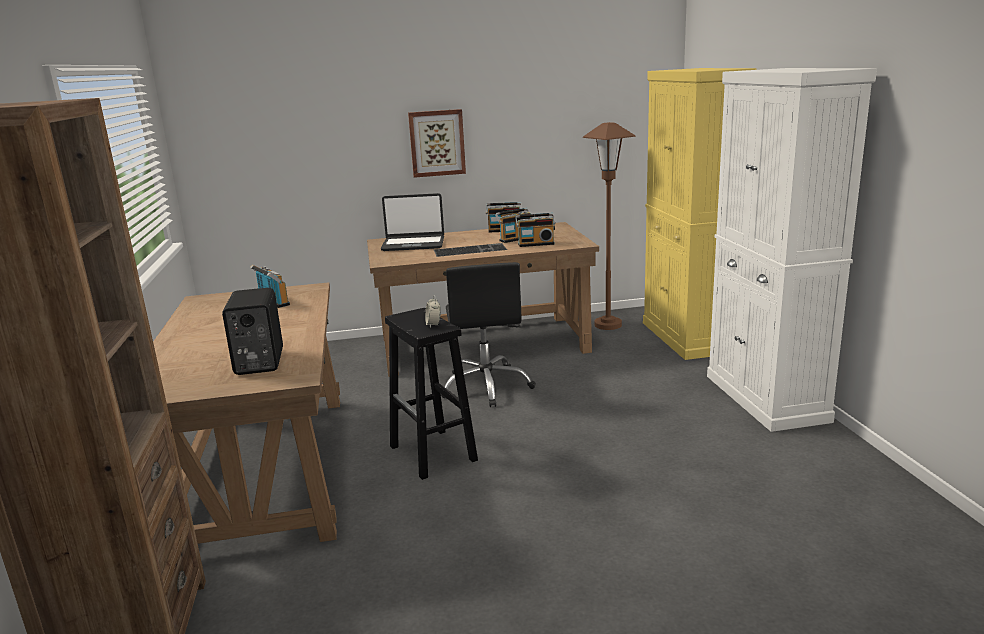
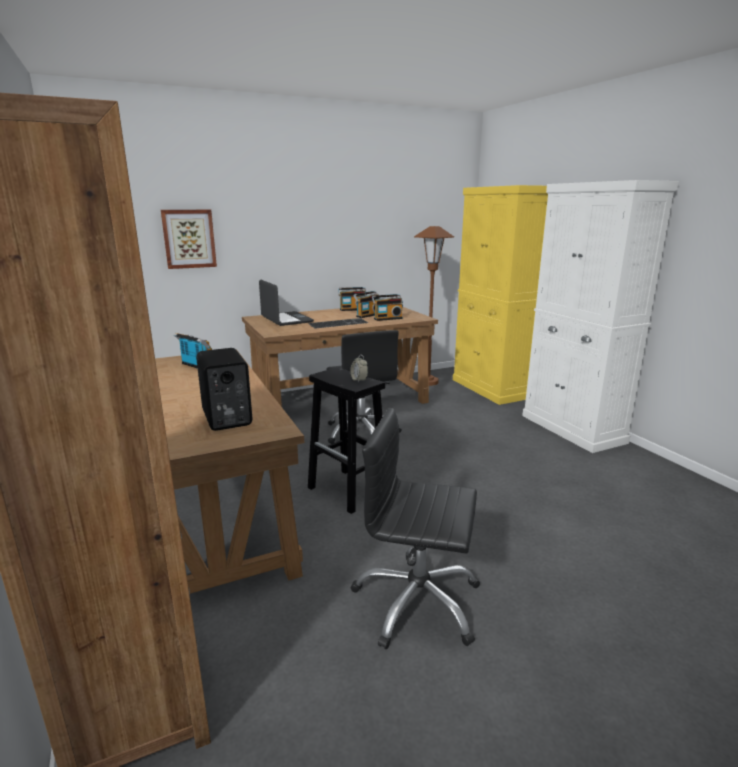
camera: 15 degrees left, 0 degrees up
laptop [380,193,444,251] -> laptop turned 105 degrees counterclockwise [259,280,314,326]
picture [408,109,466,178] -> picture moved to [161,210,217,269]
none -> black office chair [351,408,480,649]

